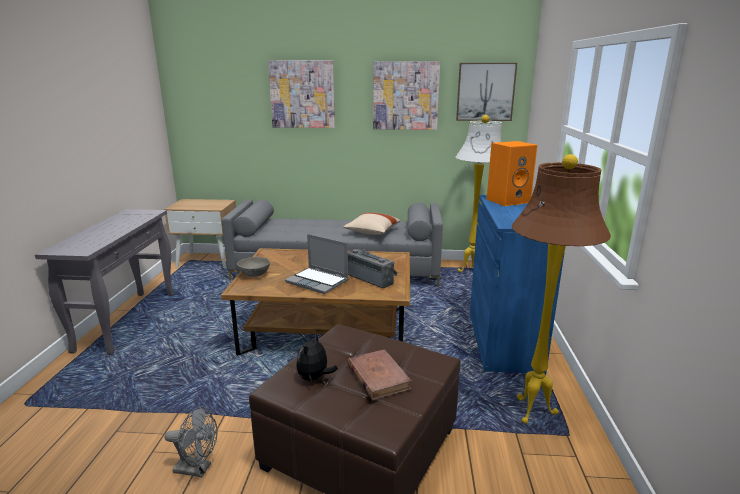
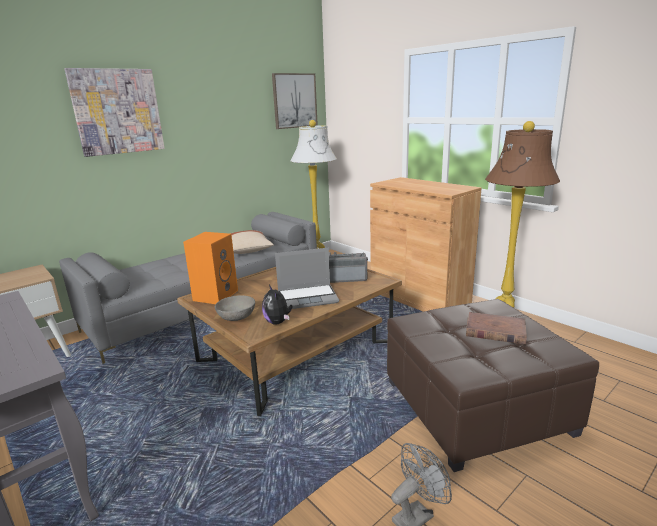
camera: 45 degrees left, 0 degrees up
plush toy [297,333,338,381] -> plush toy moved to [262,285,292,325]
picture [373,61,440,130] -> none
blue cabinet [470,195,565,374] -> brown cabinet [370,177,482,311]
orange speaker [487,141,538,206] -> orange speaker moved to [183,232,238,304]

